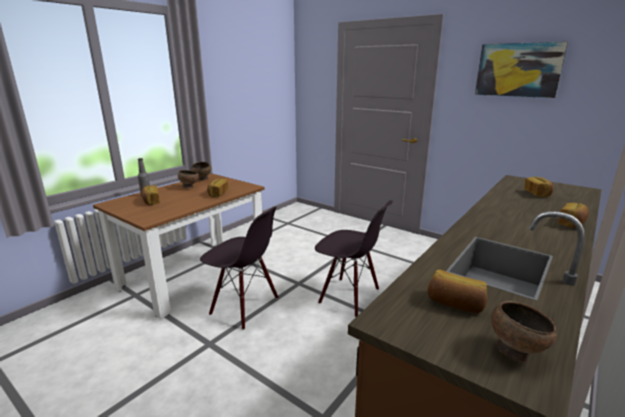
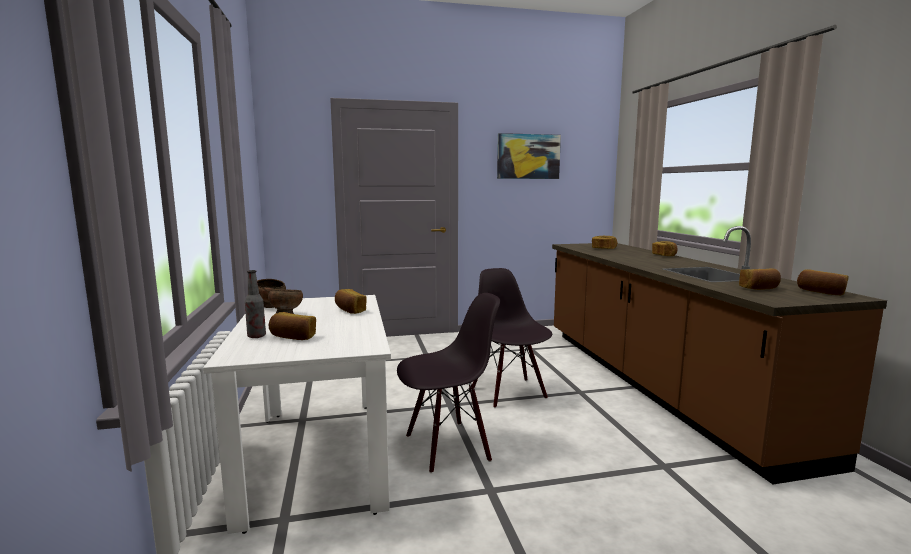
camera: 50 degrees left, 10 degrees down
brown dining table [93,174,265,319] -> white dining table [203,295,391,534]
black chair [315,200,393,318] -> black chair turned 90 degrees counterclockwise [473,268,552,408]
brown bowl [492,301,557,362] -> bread [797,269,849,295]

